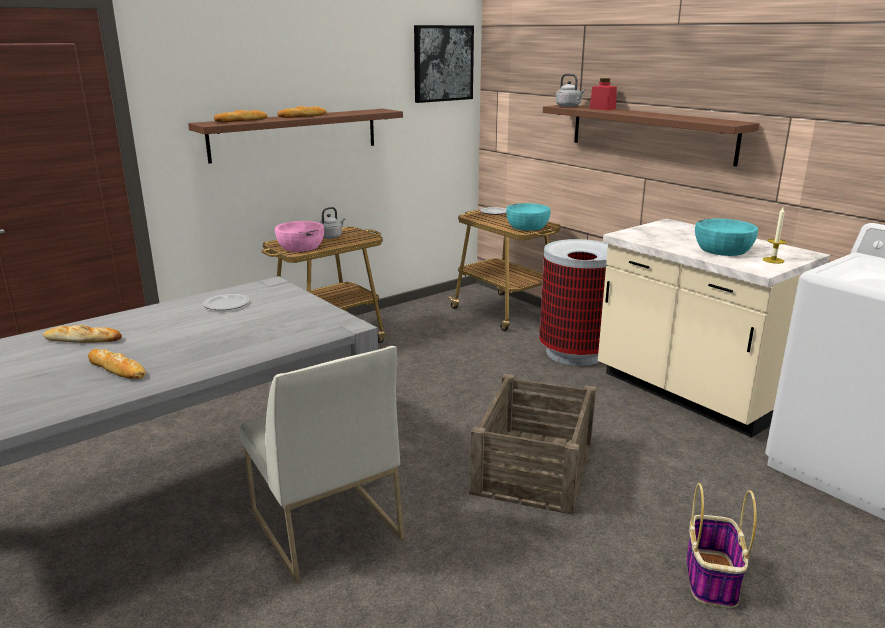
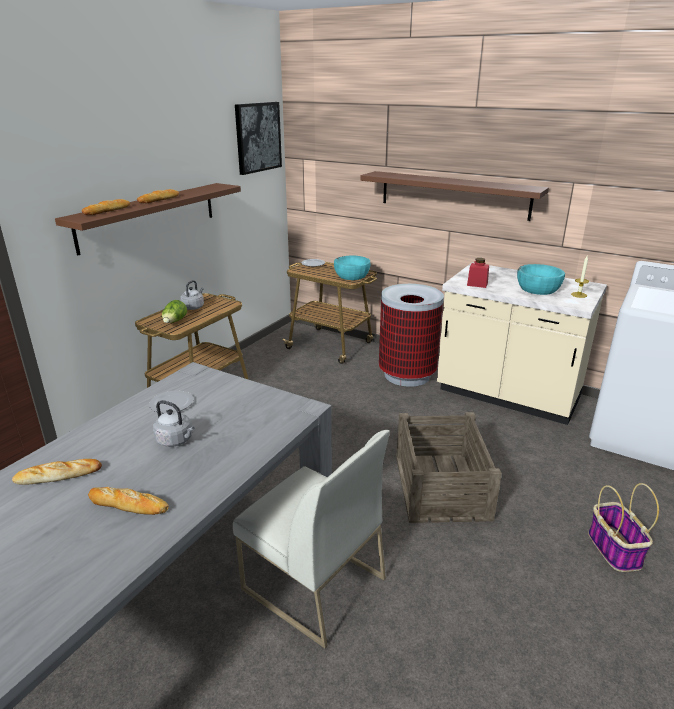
camera: 20 degrees left, 5 degrees up
pink bowl [275,221,324,252] -> lettuce [162,300,187,323]
grey kettle [556,74,585,107] -> grey kettle moved to [153,400,194,447]
red jar [590,78,617,110] -> red jar moved to [467,258,489,288]

